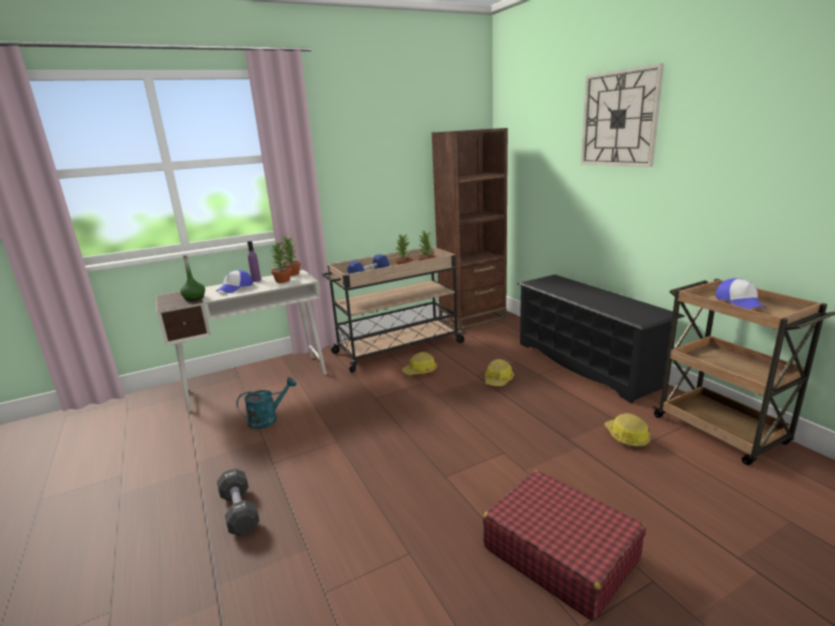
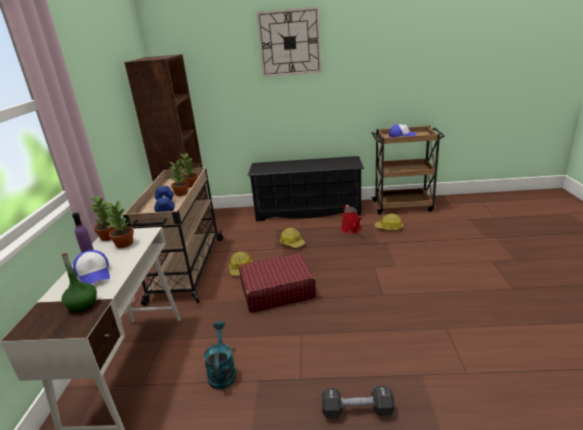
camera: 60 degrees left, 5 degrees up
red suitcase [483,470,646,621] -> red suitcase moved to [239,253,316,313]
none -> red watering can [341,205,362,234]

